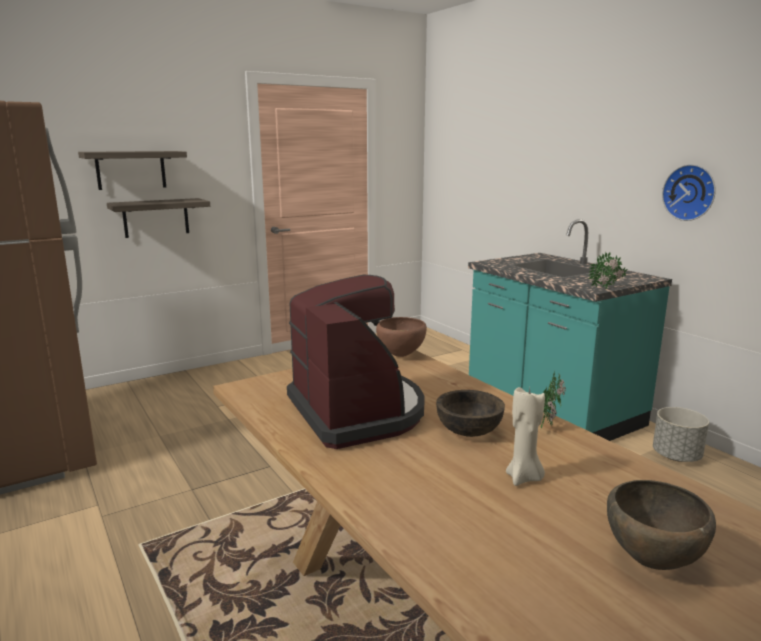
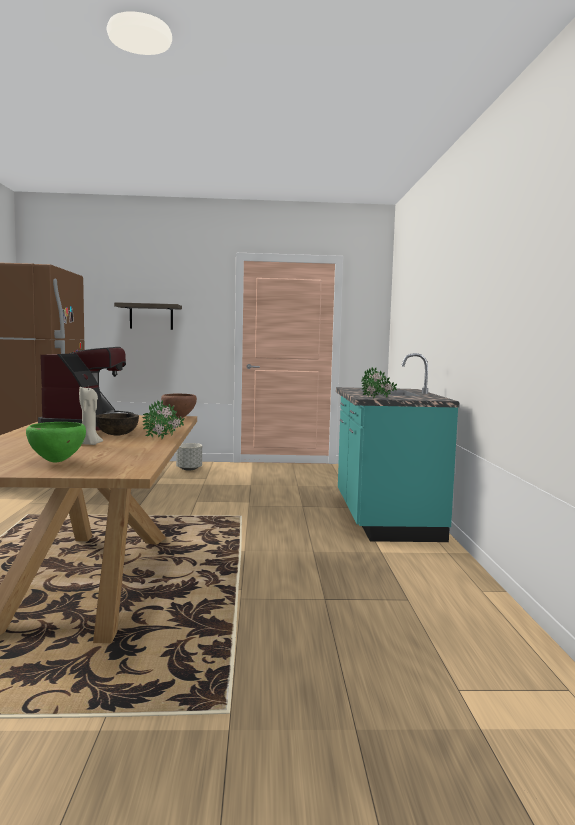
camera: 30 degrees right, 10 degrees down
shelf [107,198,210,238] -> none
brown bowl [607,480,716,570] -> green bowl [26,422,86,462]
grey planter [653,407,709,462] -> grey planter moved to [176,443,202,471]
wall clock [662,164,716,221] -> none

